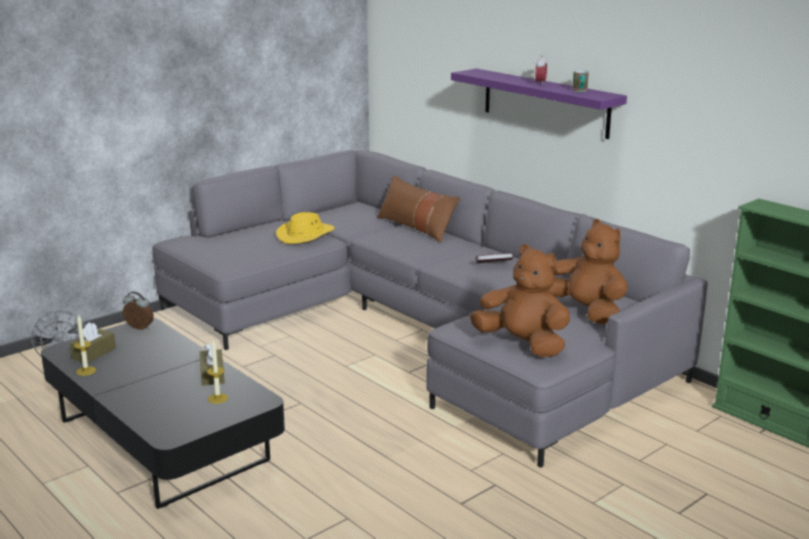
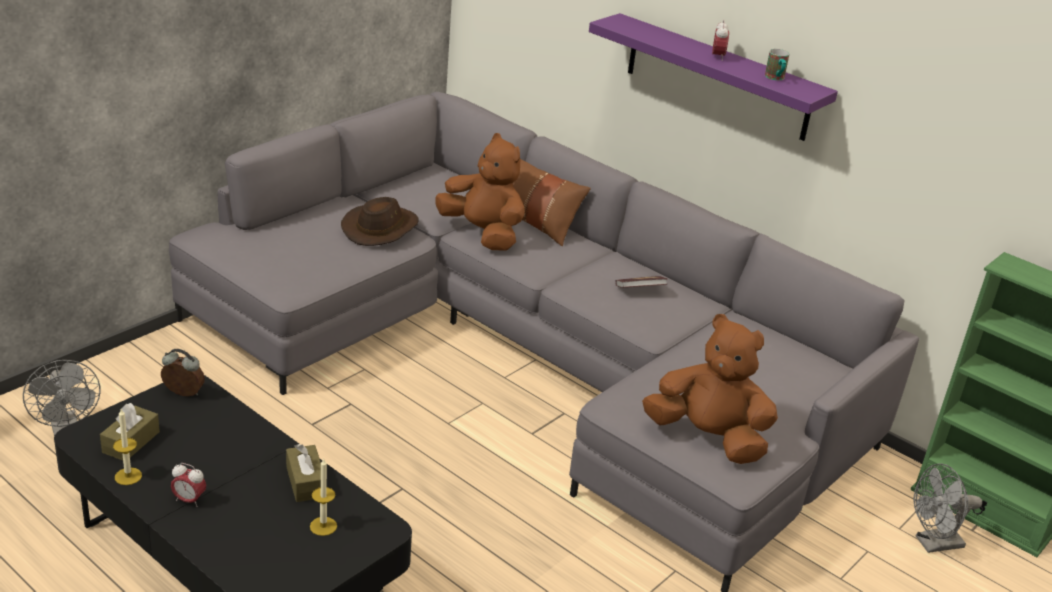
camera: 10 degrees left, 10 degrees up
yellow hat [276,212,335,244] -> brown hat [341,197,419,246]
brown plush toy [548,219,628,324] -> brown plush toy moved to [435,133,525,251]
none -> alarm clock [171,463,206,507]
none -> grey fan [914,464,982,553]

